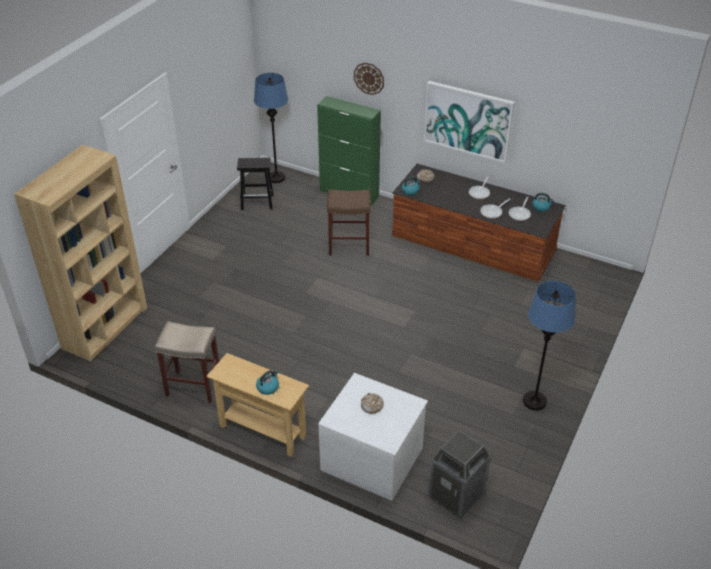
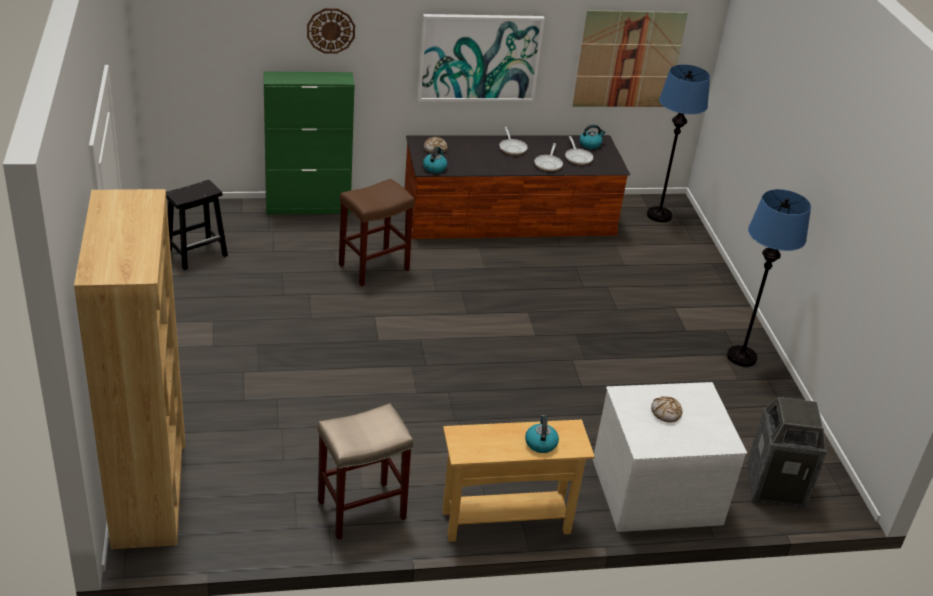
camera: 40 degrees left, 5 degrees down
blue floor lamp [254,73,288,183] -> blue floor lamp moved to [647,65,710,222]
none -> picture [572,10,688,107]

